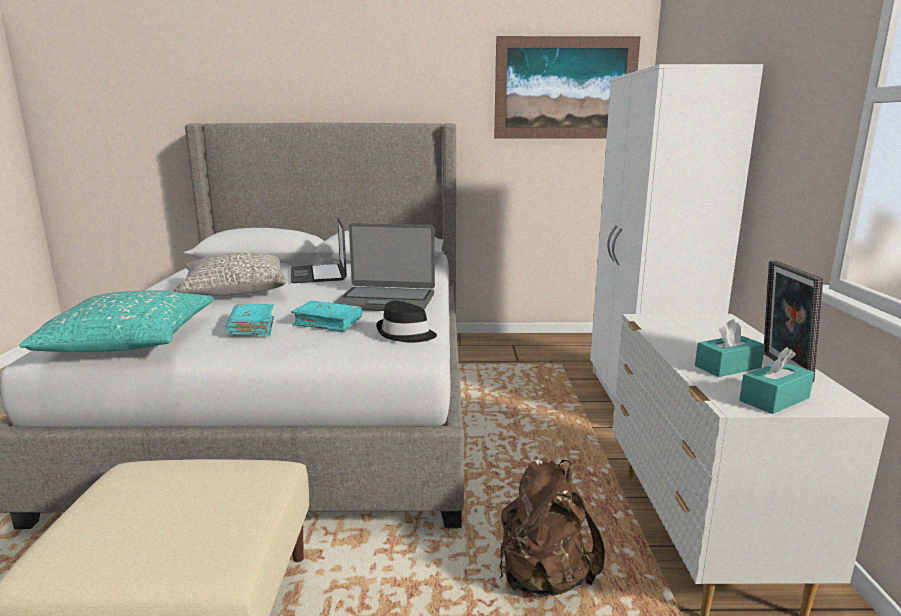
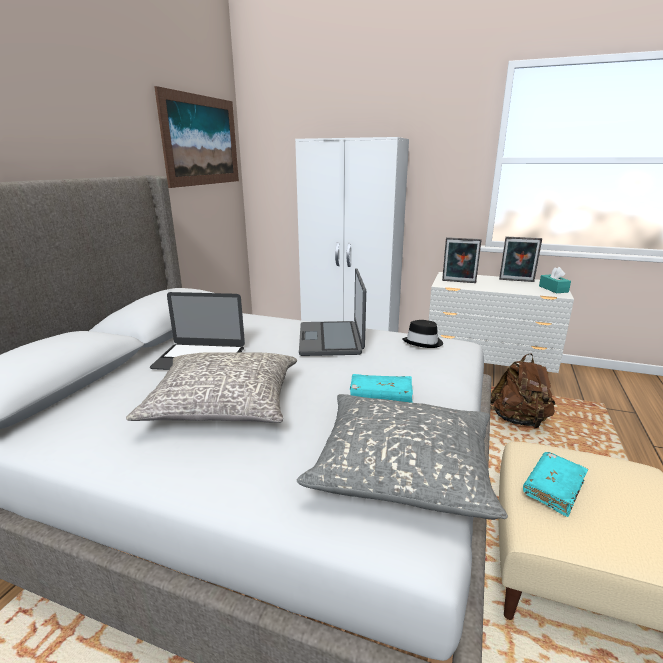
camera: 70 degrees left, 5 degrees up
turquoise pillow [19,290,214,352] -> grey pillow [297,394,508,520]
turquoise book [291,301,362,333] -> turquoise book moved to [523,452,588,517]
laptop [334,223,435,311] -> laptop turned 150 degrees clockwise [299,268,366,356]
turquoise tissue box [695,319,765,377] -> none
none -> picture frame [442,237,482,283]

